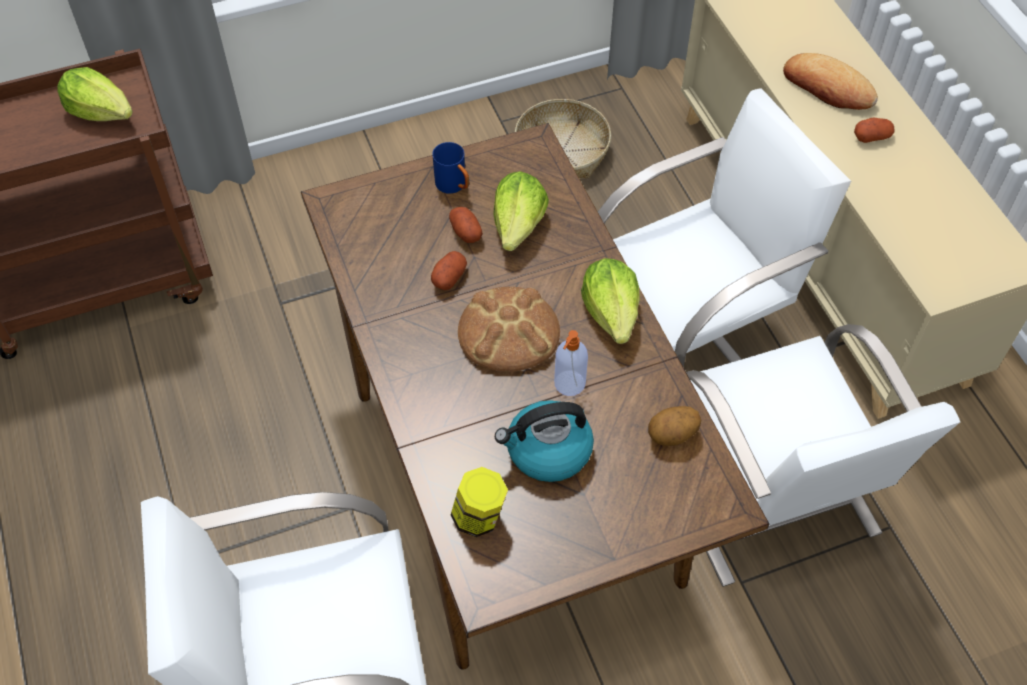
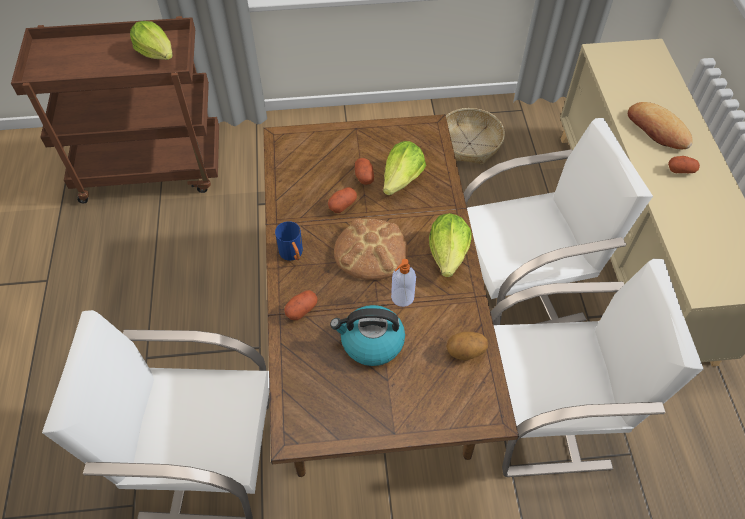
camera: 15 degrees right, 0 degrees up
blue mug [433,142,469,194] -> blue mug moved to [275,221,303,261]
jar [451,467,508,537] -> none
white chair [686,324,960,587] -> white chair turned 90 degrees counterclockwise [491,259,703,477]
none -> potato [284,290,318,320]

